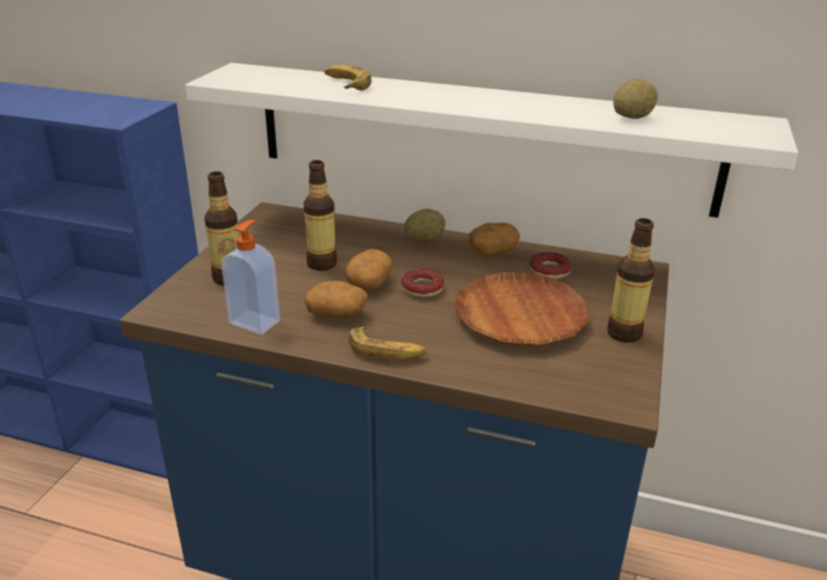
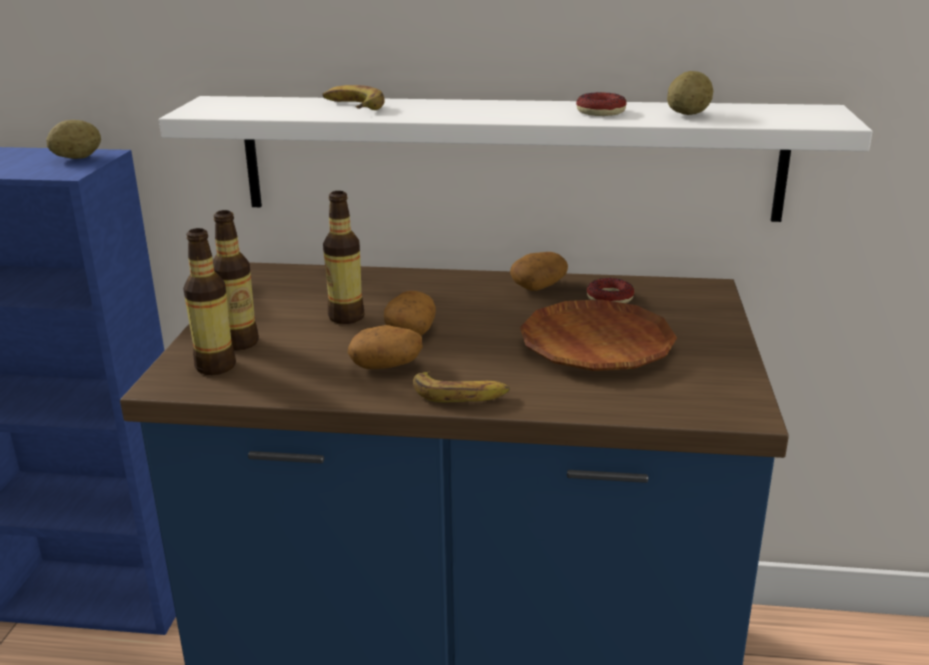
camera: 10 degrees left, 5 degrees down
soap dispenser [221,220,280,335] -> none
donut [401,268,444,298] -> donut moved to [576,92,627,116]
potato [404,209,446,242] -> potato moved to [46,120,101,159]
bottle [607,218,655,342] -> bottle moved to [183,228,236,375]

